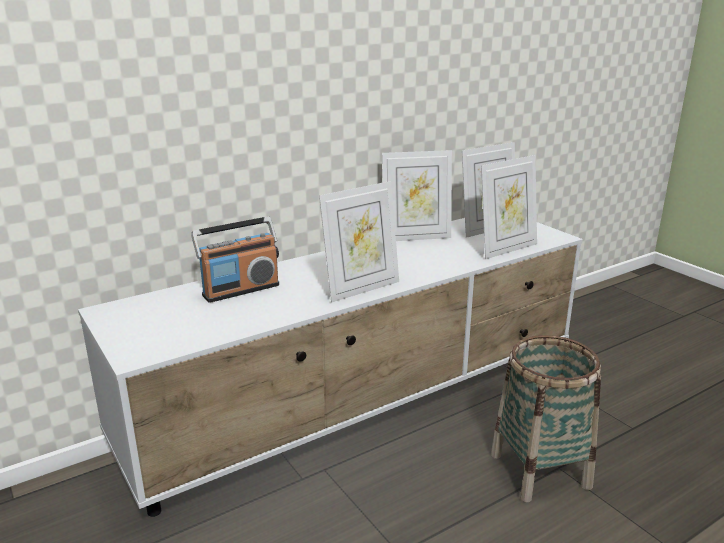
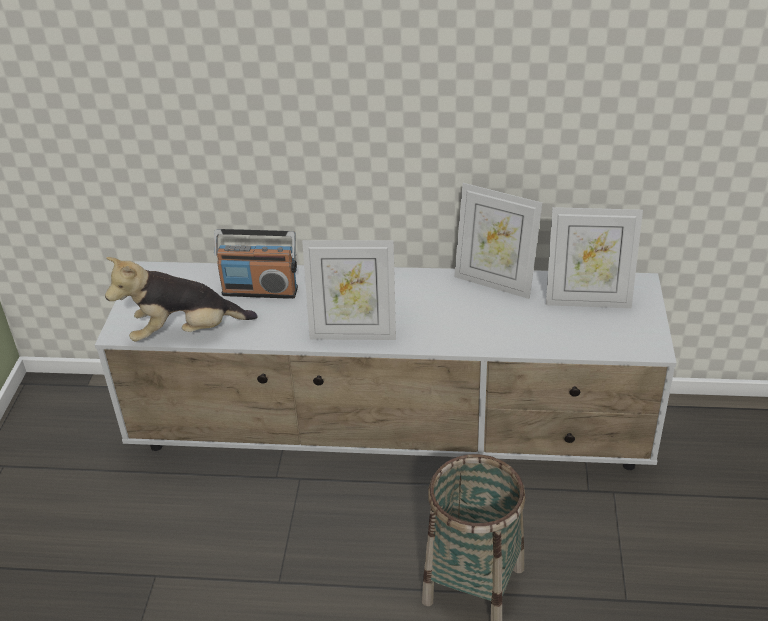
camera: 40 degrees right, 15 degrees up
picture frame [481,155,537,259] -> none
none -> plush toy [105,257,258,342]

